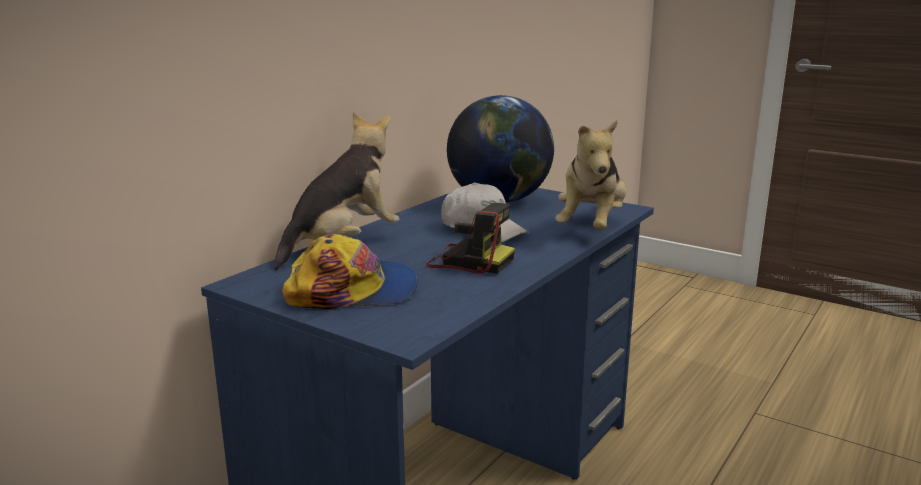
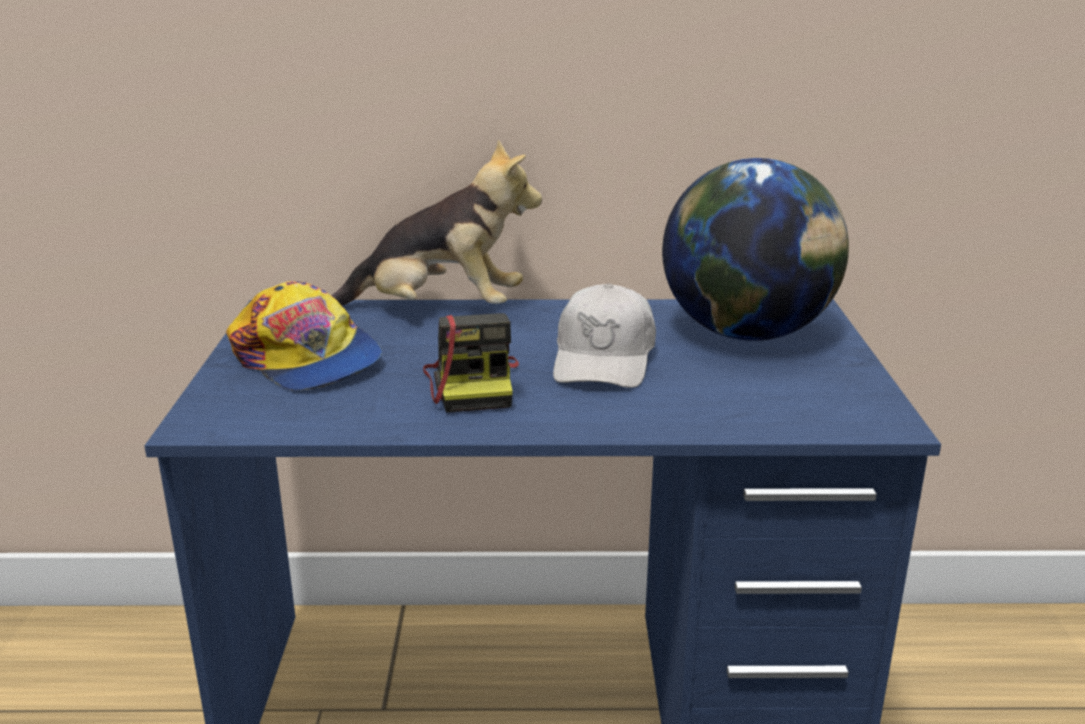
camera: 55 degrees right, 5 degrees up
plush toy [555,119,626,230] -> none

